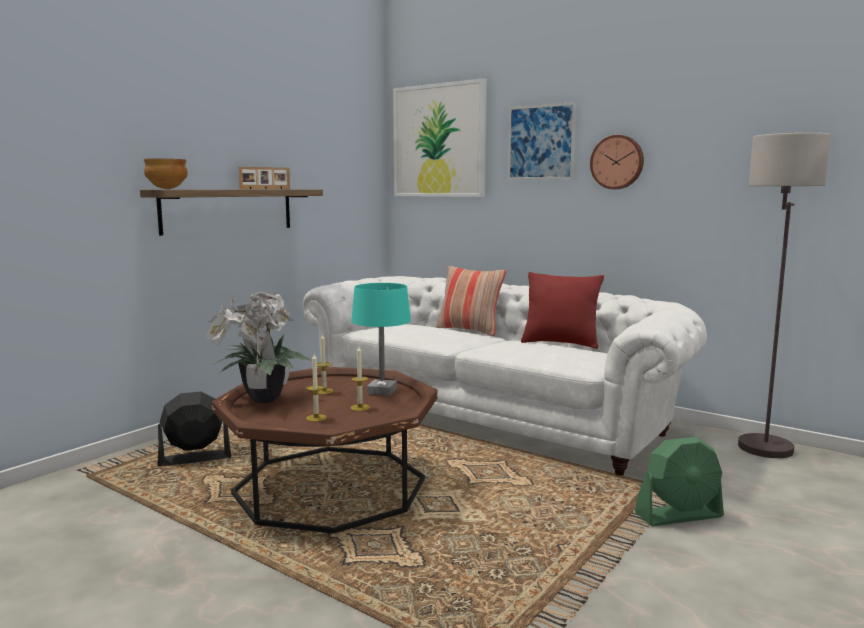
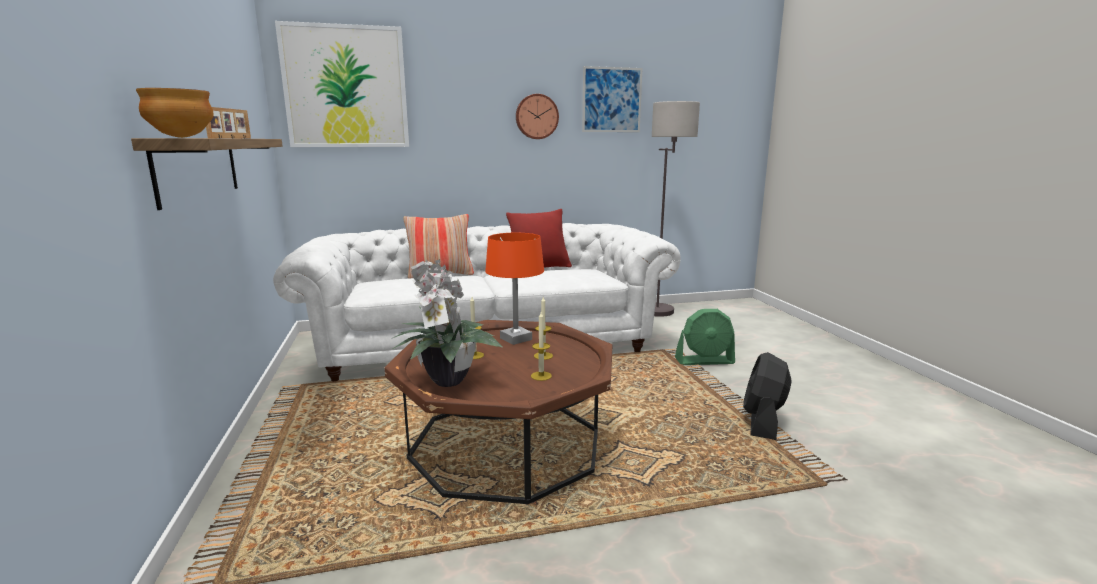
camera: 50 degrees left, 5 degrees up
black fan [157,392,231,466] -> black fan moved to [743,352,792,440]
turquoise table lamp [351,283,411,396] -> orange table lamp [485,233,544,345]
picture [508,102,576,180] -> picture moved to [582,66,642,132]
green fan [635,437,724,526] -> green fan turned 60 degrees clockwise [675,309,735,365]

